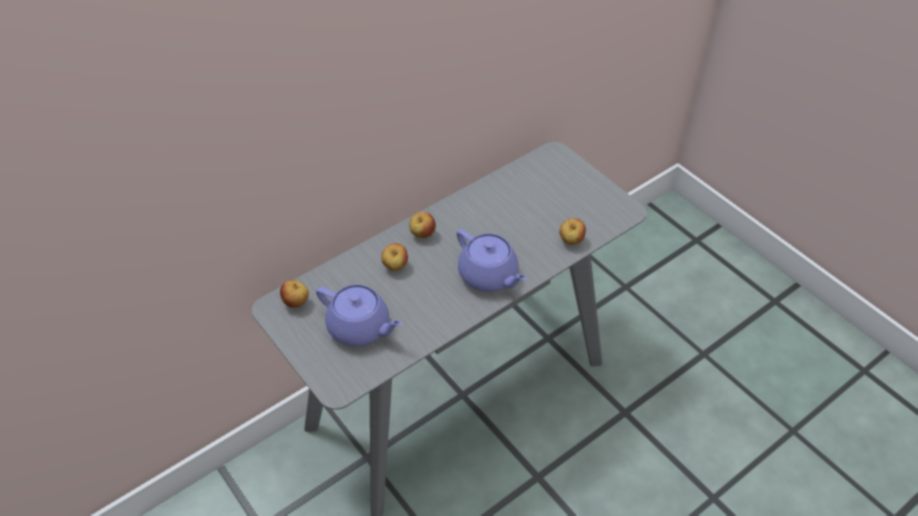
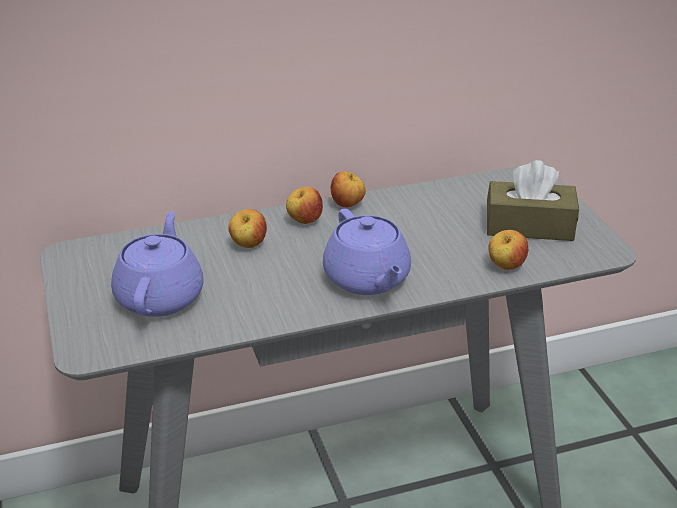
camera: 20 degrees right, 15 degrees down
apple [280,280,309,308] -> apple moved to [330,171,366,207]
purple teapot [316,285,403,346] -> purple teapot turned 135 degrees counterclockwise [111,211,204,317]
none -> brown tissue box [487,160,579,241]

